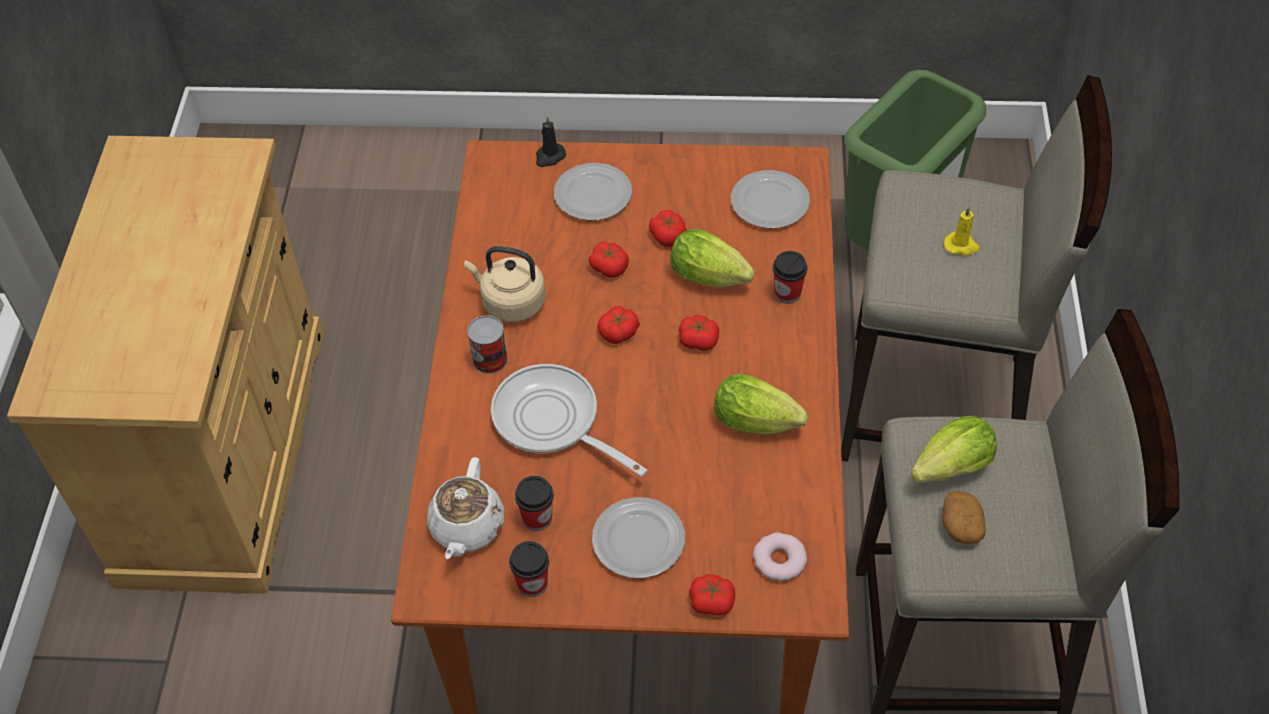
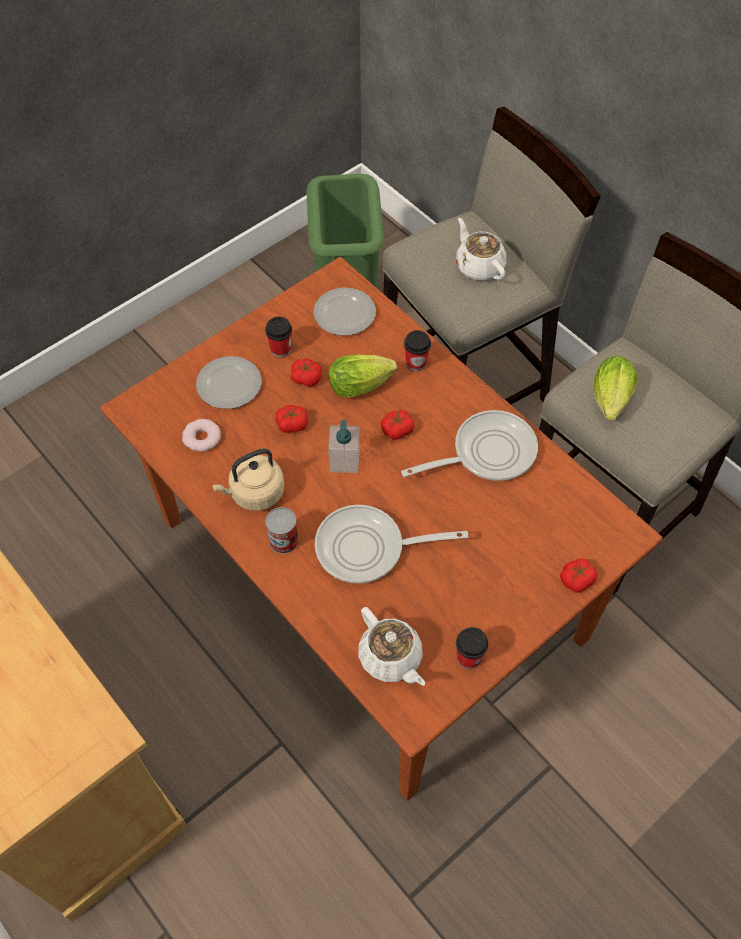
camera: 45 degrees left, 5 degrees up
cup [515,476,554,531] -> cup moved to [265,317,292,357]
black candle [536,116,566,167] -> none
plate [592,497,685,578] -> none
tomato [597,306,640,344] -> soap dispenser [328,420,359,473]
lettuce [714,374,808,434] -> frying pan [401,410,538,481]
donut [753,532,807,581] -> donut moved to [182,419,221,452]
potato [942,491,986,544] -> none
yellow candle [944,206,980,256] -> white teapot [456,218,506,281]

